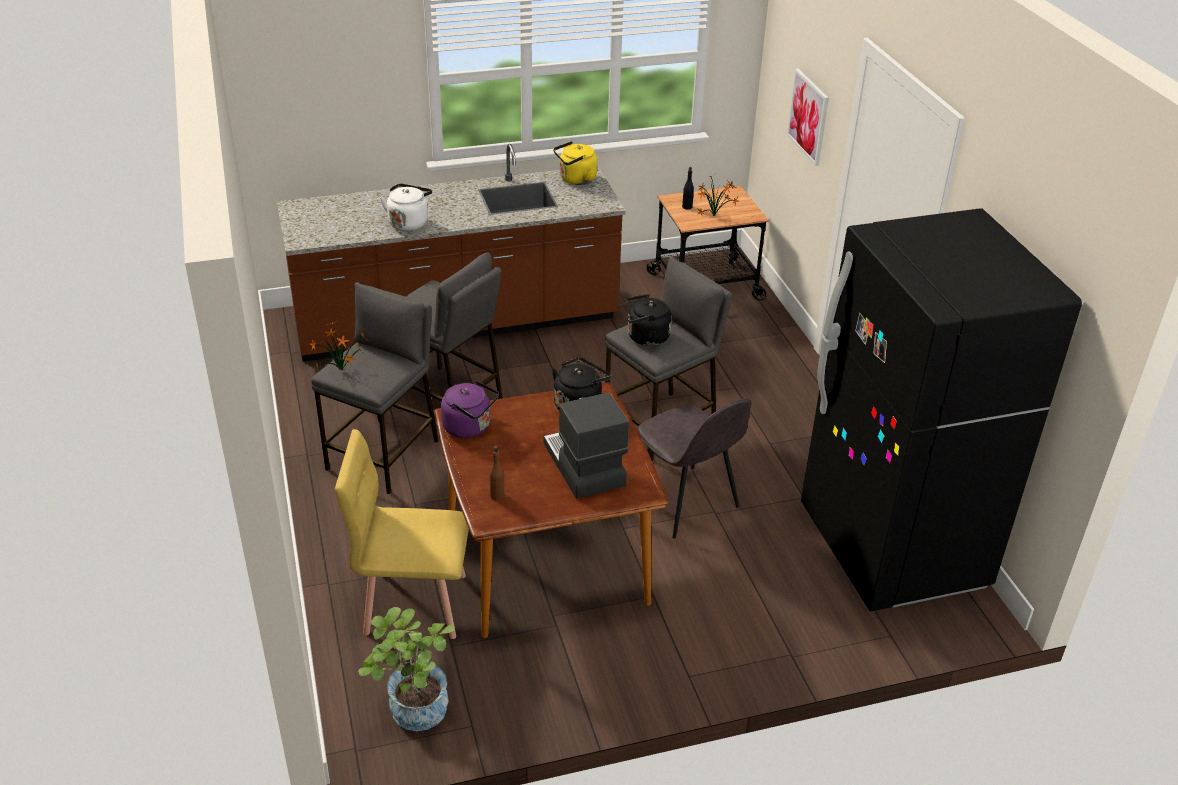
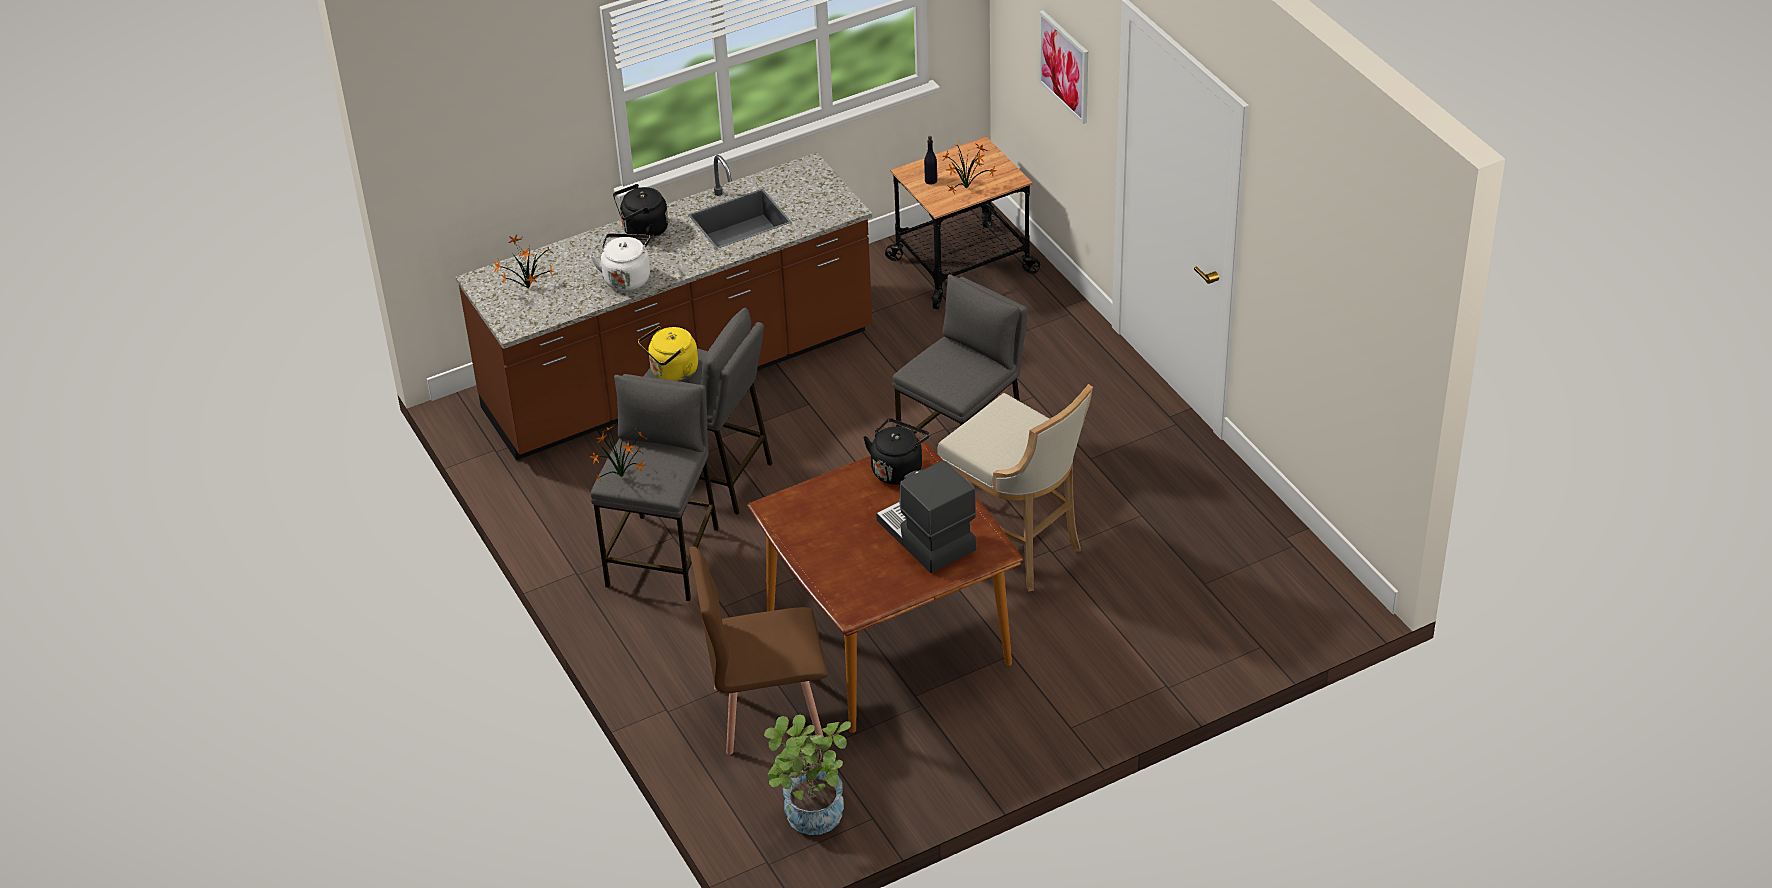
camera: 10 degrees left, 5 degrees up
yellow chair [335,429,469,639] -> brown chair [689,546,828,755]
purple kettle [441,381,499,438] -> none
brown bottle [489,446,505,501] -> none
yellow kettle [553,141,597,185] -> yellow kettle moved to [638,326,698,381]
black kettle [624,294,672,346] -> black kettle moved to [613,184,668,240]
grey chair [637,399,752,539] -> beige stool [937,384,1093,592]
black fridge [801,208,1082,612] -> none
none -> potted plant [493,234,554,289]

